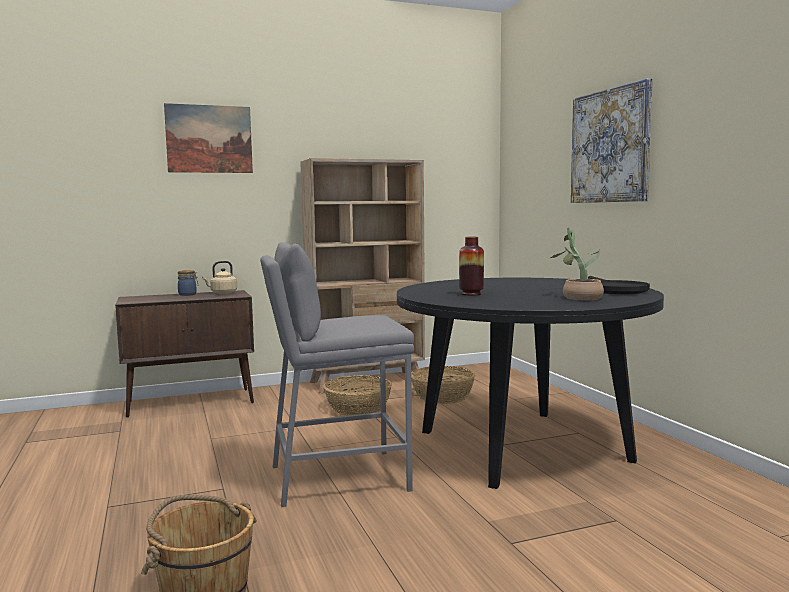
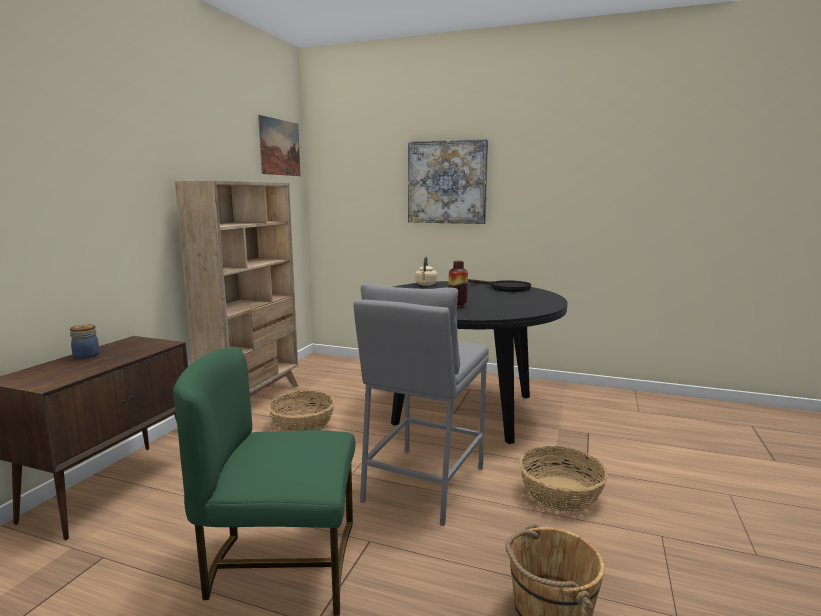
camera: 50 degrees left, 5 degrees up
picture [164,103,253,173] -> picture moved to [258,115,300,176]
beige kettle [202,261,237,294] -> beige kettle moved to [415,257,438,286]
basket [411,366,475,404] -> basket moved to [519,446,608,513]
potted plant [551,228,604,300] -> none
none -> green chair [173,347,355,616]

